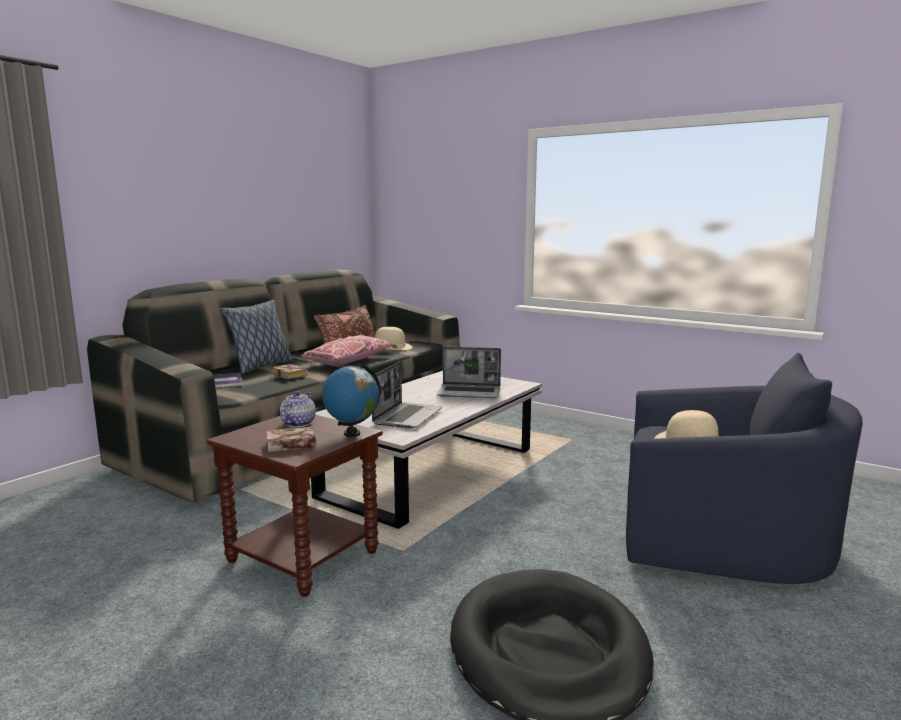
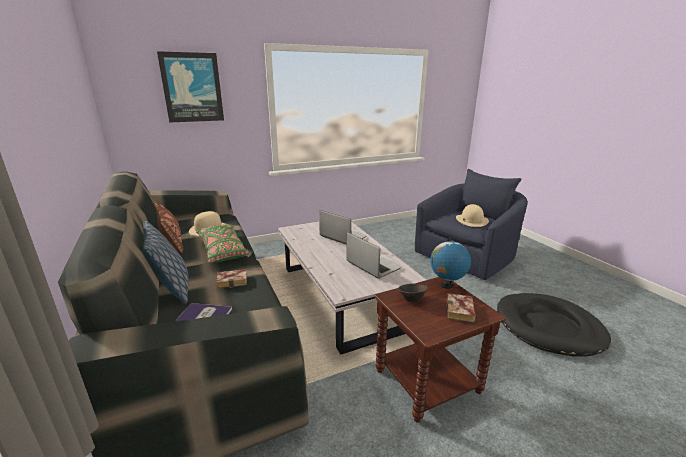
camera: 60 degrees left, 10 degrees up
teapot [280,391,316,427] -> brown bowl [397,284,428,303]
pink pillow [301,335,393,365] -> green pillow [196,224,249,263]
laptop [437,346,501,398] -> laptop turned 90 degrees counterclockwise [319,210,367,245]
none -> picture [157,51,224,123]

